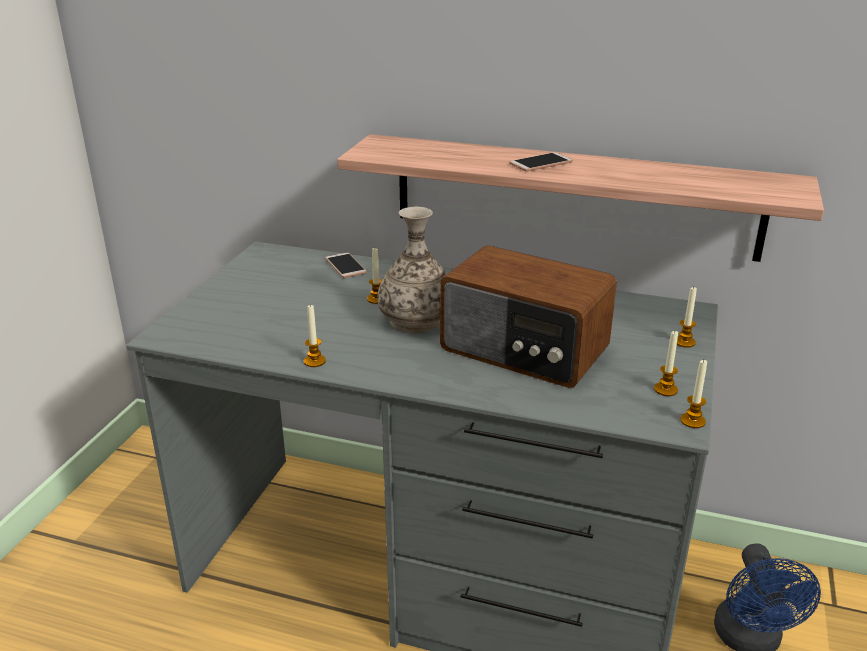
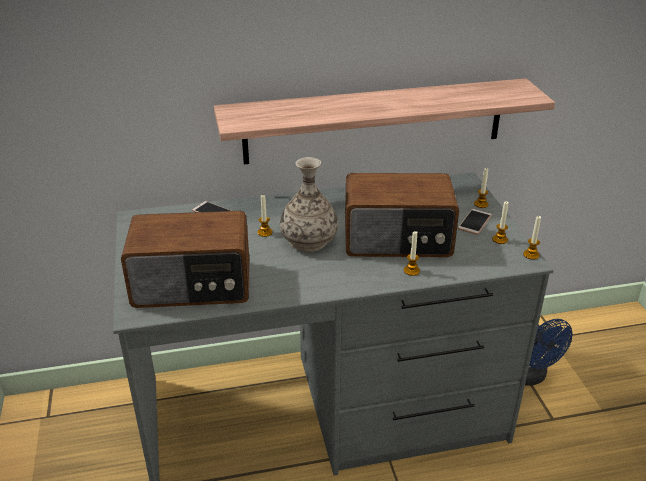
camera: 30 degrees left, 5 degrees up
candle [304,305,326,367] -> candle moved to [404,231,420,276]
phone [509,152,573,172] -> phone moved to [458,209,492,235]
none -> radio [121,211,249,308]

